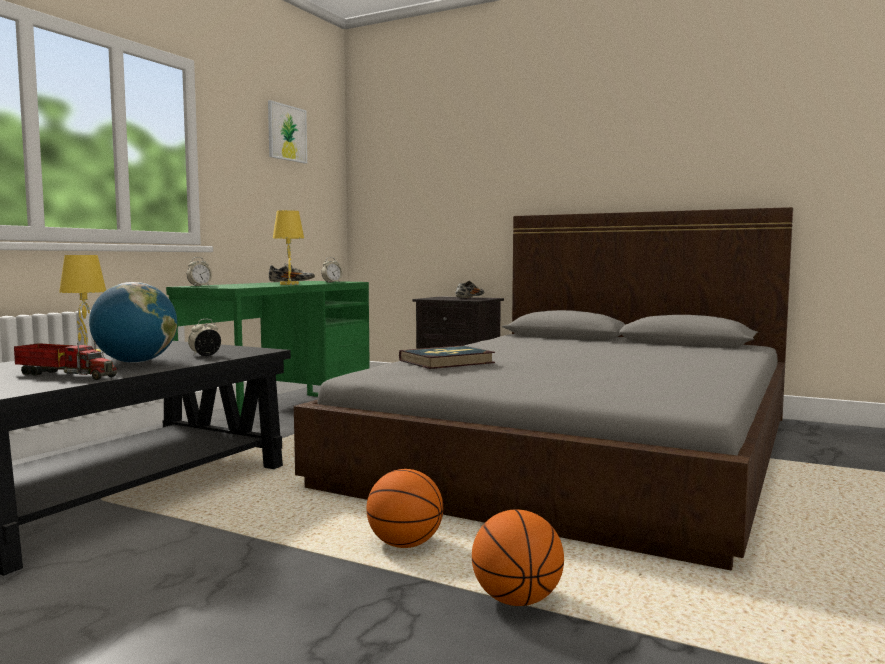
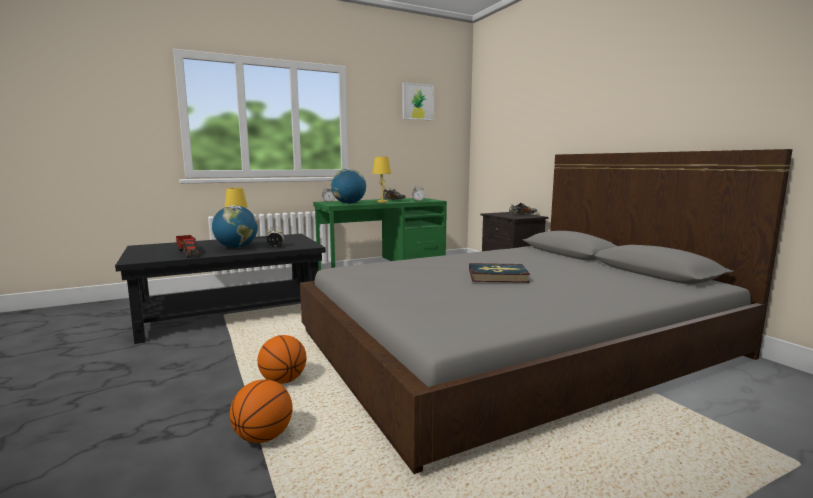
camera: 35 degrees right, 5 degrees up
book [399,345,495,369] -> book moved to [469,263,530,283]
none -> globe [331,169,366,204]

